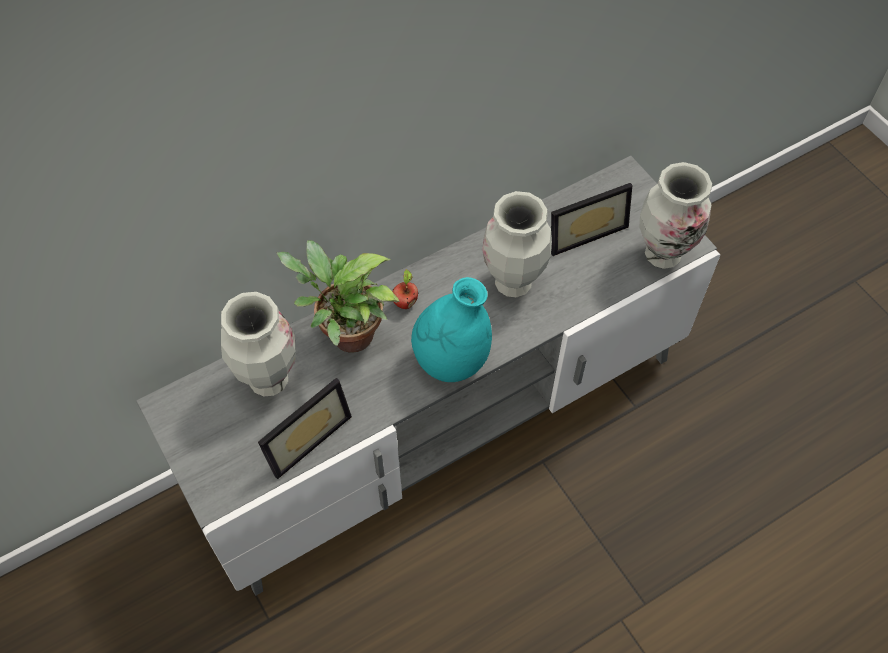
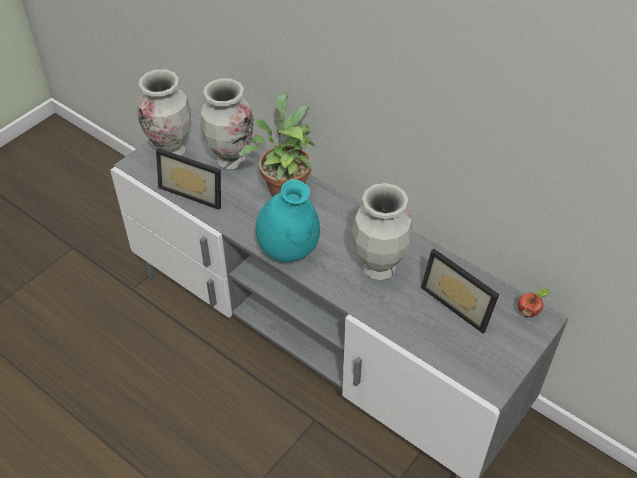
camera: 70 degrees right, 10 degrees down
apple [392,269,418,309] -> apple moved to [518,289,549,317]
vase [639,162,712,269] -> vase moved to [138,70,191,156]

